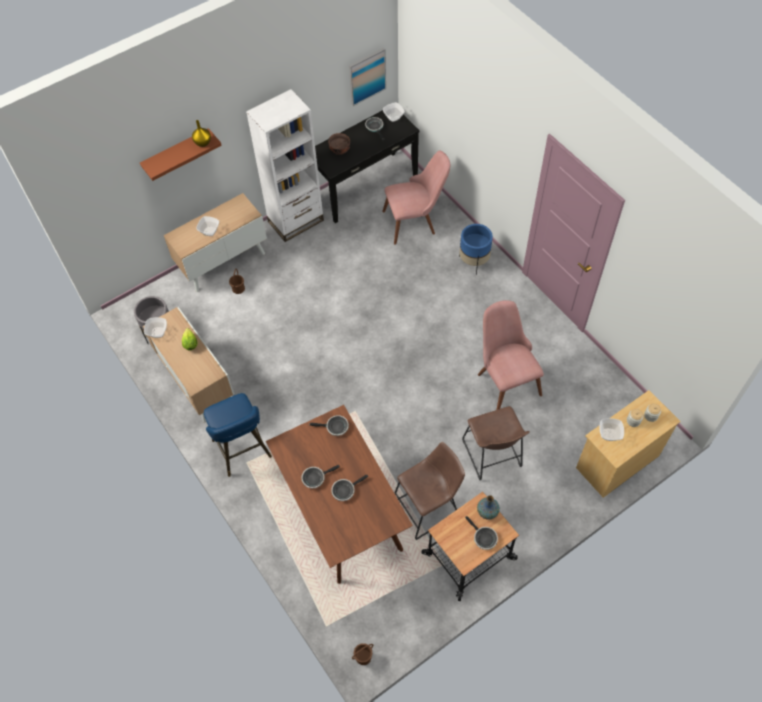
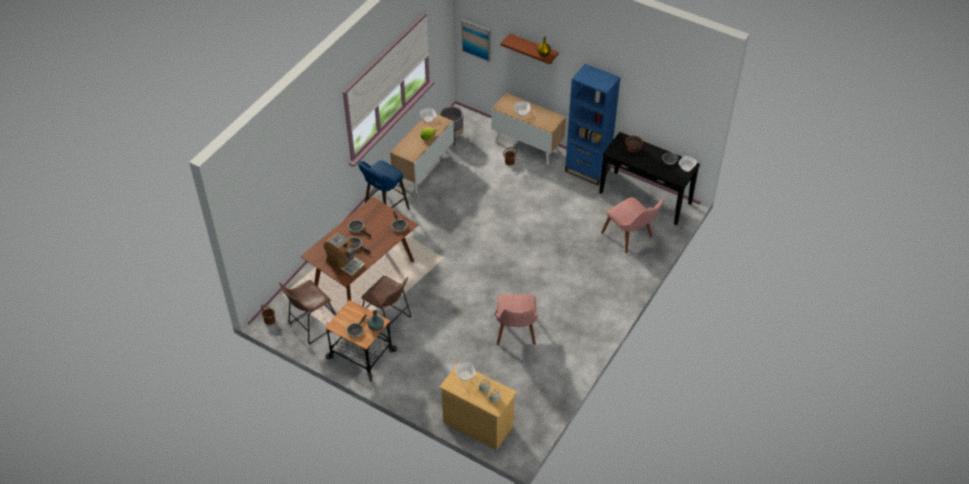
camera: 65 degrees right, 10 degrees down
white bookcase [246,89,324,242] -> blue bookcase [565,64,621,185]
picture [349,48,386,106] -> picture moved to [461,19,490,62]
blue planter [459,224,493,275] -> none
brown stool [462,406,530,480] -> brown stool moved to [279,280,336,344]
pink chair [478,300,544,410] -> pink chair turned 135 degrees clockwise [495,294,538,345]
none -> coffee machine [323,232,365,278]

